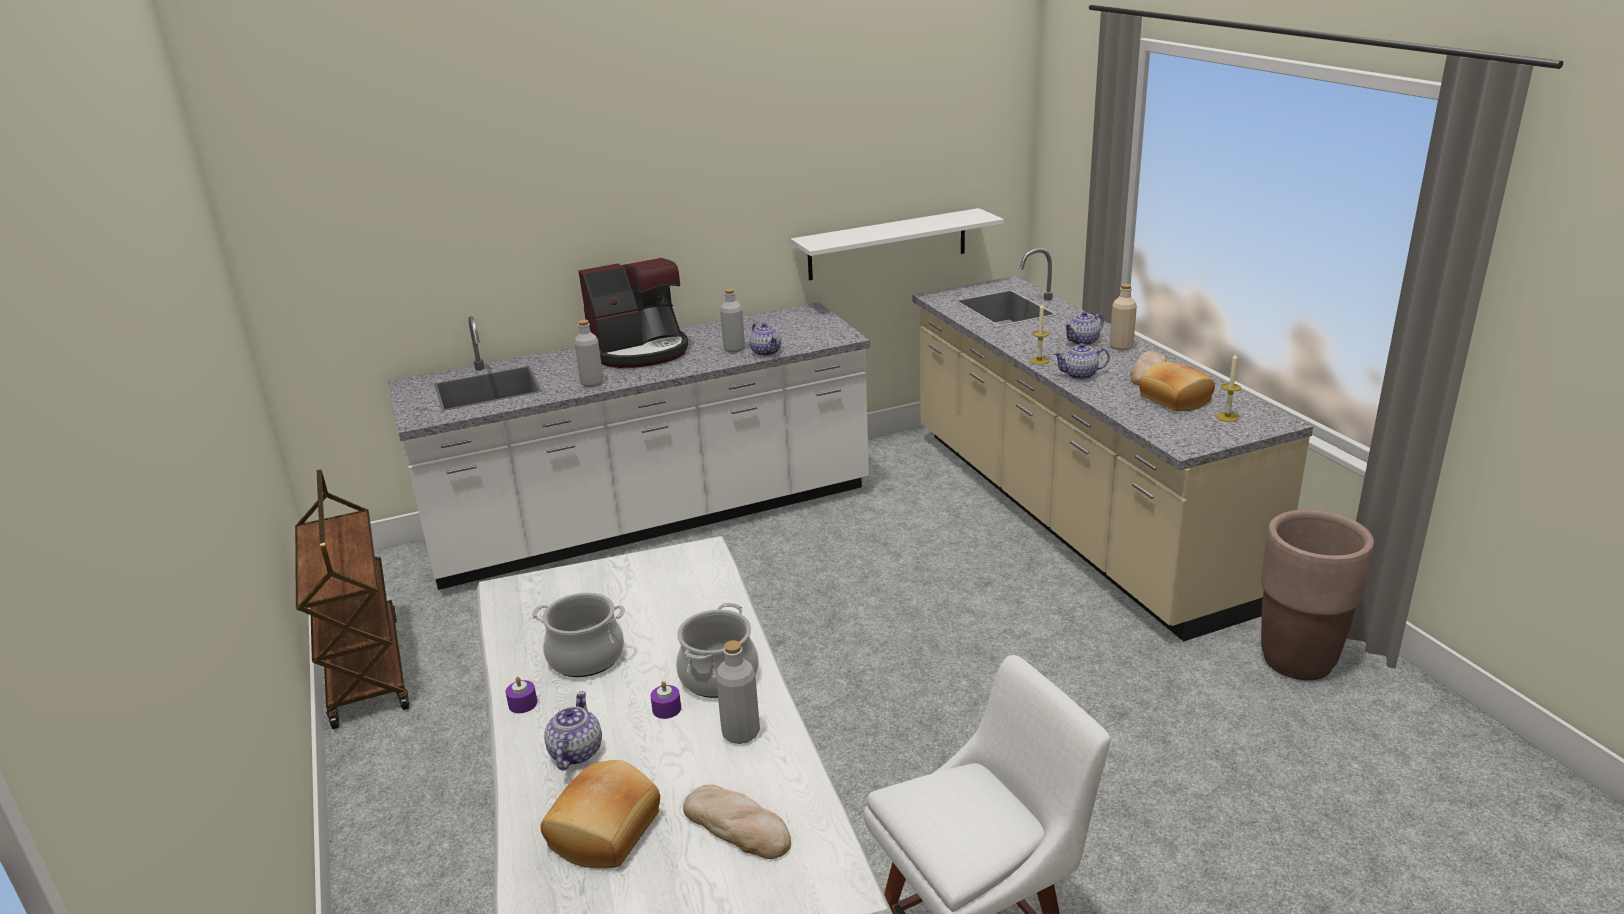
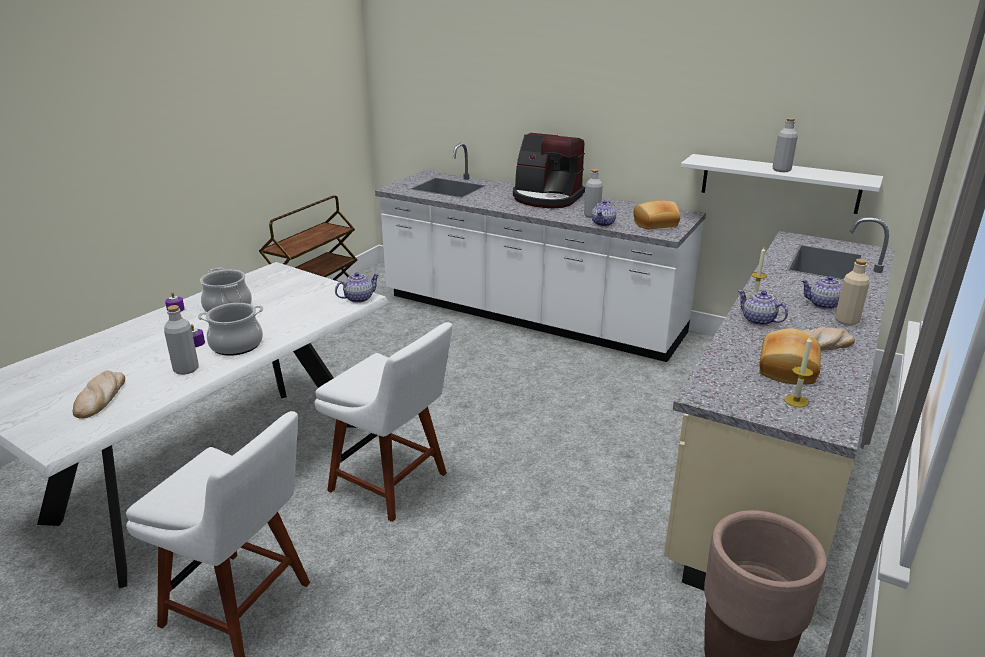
camera: 50 degrees right, 0 degrees up
bread [541,760,660,868] -> bread moved to [633,200,680,229]
teapot [544,691,602,771] -> teapot moved to [335,272,380,303]
grey bottle [575,320,603,387] -> grey bottle moved to [773,118,798,172]
none -> white chair [314,322,452,522]

